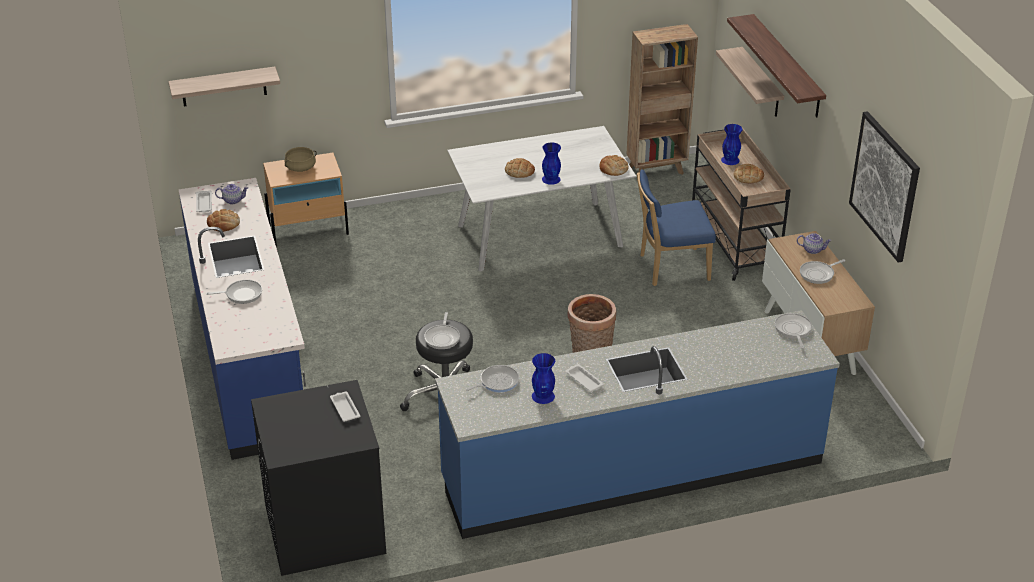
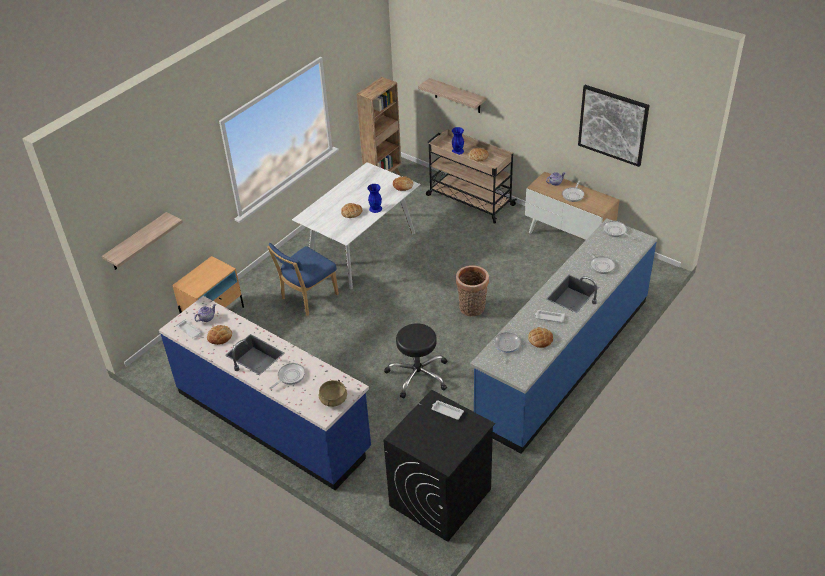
camera: 35 degrees left, 5 degrees up
beige cooking pot [285,147,317,172] -> beige cooking pot moved to [319,380,347,407]
frying pan [424,312,460,349] -> frying pan moved to [586,250,615,274]
blue vase [532,353,555,404] -> bread [528,327,553,348]
blue chair [637,169,716,286] -> blue chair moved to [267,243,339,316]
shelf [727,14,826,117] -> none

